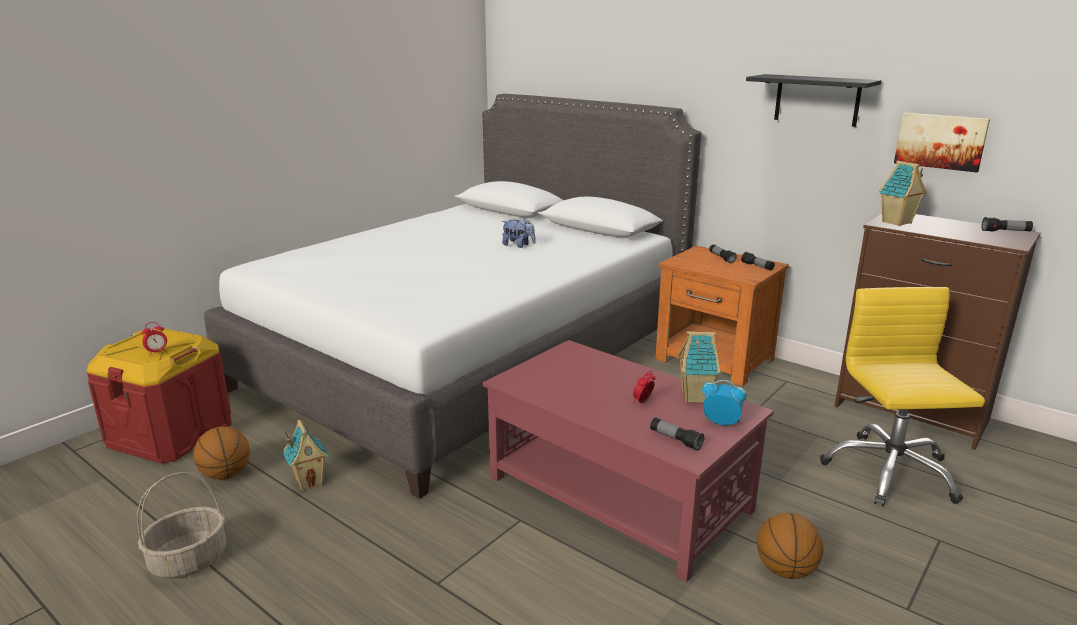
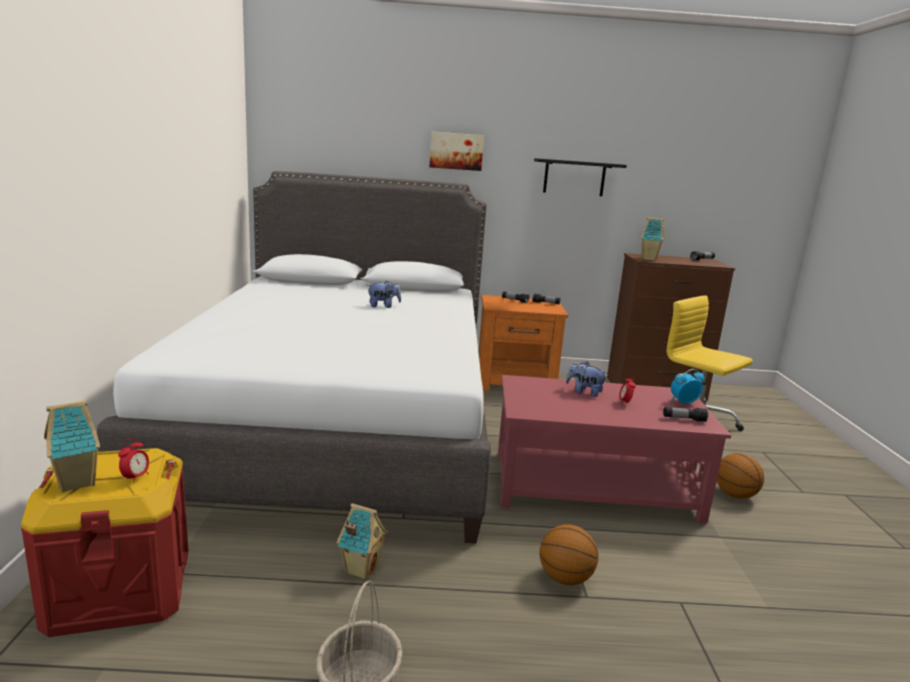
camera: 40 degrees left, 5 degrees down
basketball [193,426,250,480] -> basketball moved to [540,524,598,585]
toy house [678,331,721,402] -> toy house moved to [44,400,100,492]
picture [894,113,990,172] -> picture moved to [430,132,484,171]
none -> plush toy [566,362,608,397]

